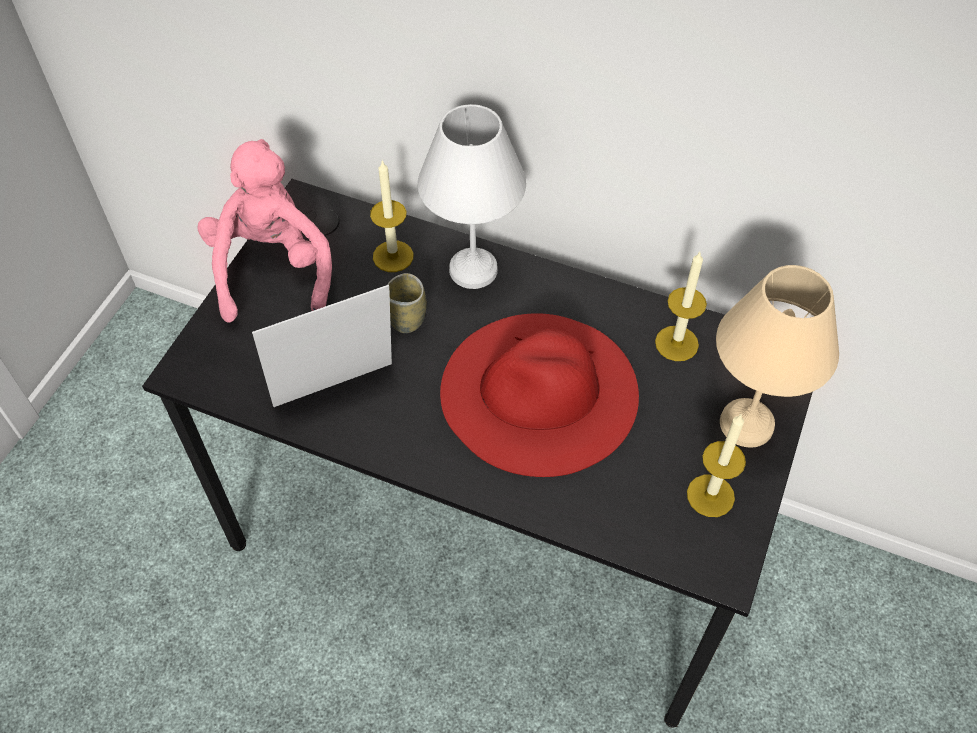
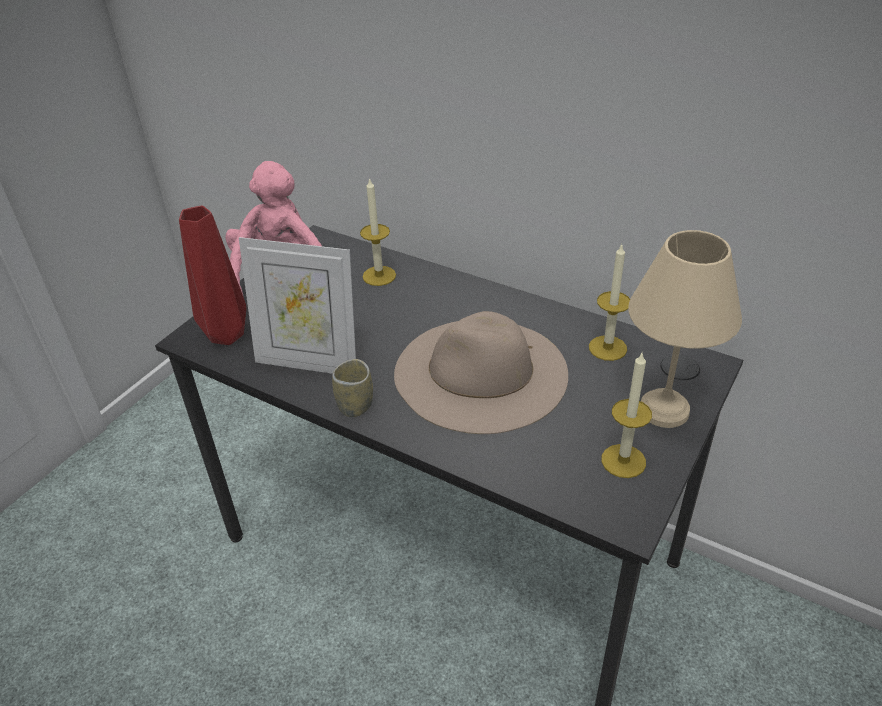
camera: 10 degrees right, 15 degrees down
picture frame [252,285,392,407] -> picture frame turned 150 degrees counterclockwise [239,237,356,374]
cup [387,273,427,333] -> cup moved to [332,359,373,417]
white table lamp [418,104,526,289] -> none
red hat [440,313,639,477] -> beige hat [394,311,568,434]
none -> red vase [179,206,247,345]

